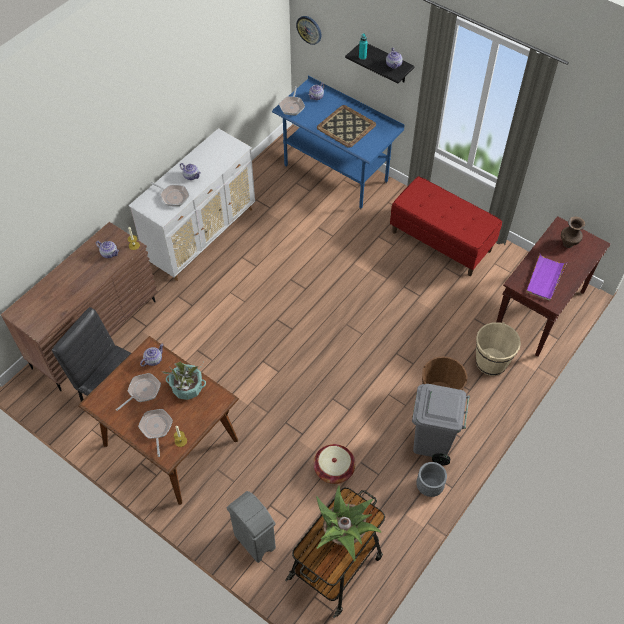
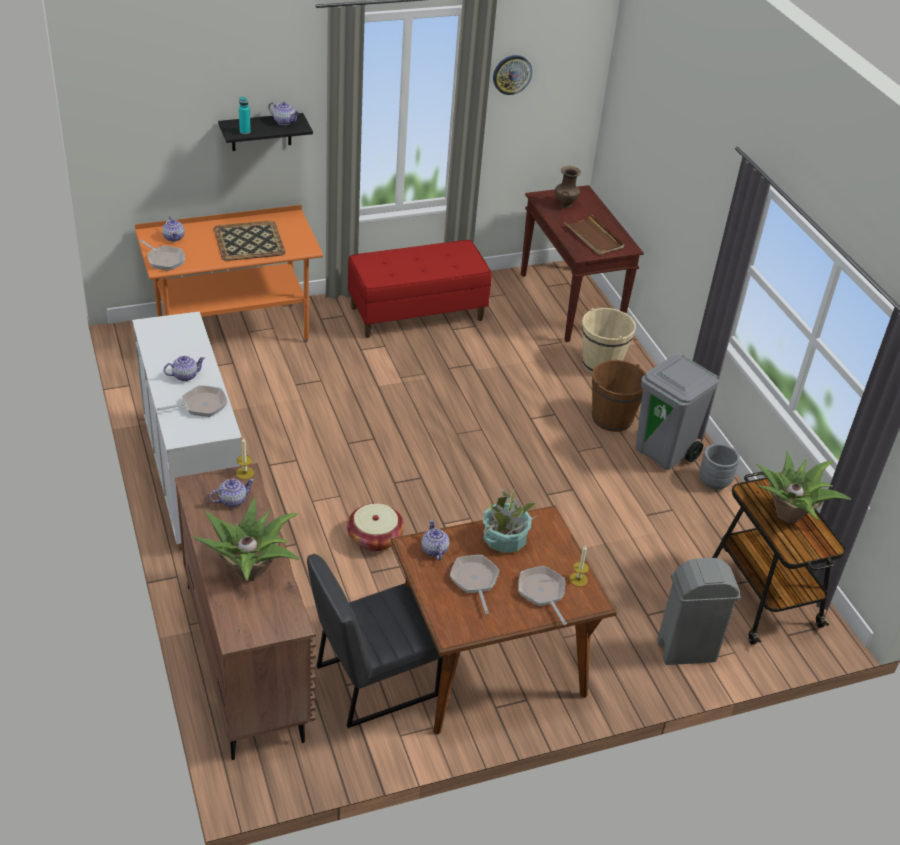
camera: 60 degrees left, 15 degrees down
frying pan [138,409,173,457] -> frying pan turned 45 degrees clockwise [518,566,567,625]
blue desk [272,76,405,209] -> orange desk [135,205,323,342]
wall clock [296,16,321,45] -> wall clock moved to [493,55,532,95]
basket [314,444,355,484] -> basket moved to [347,503,404,551]
purple tray [526,254,567,301] -> brown tray [564,214,624,255]
none -> potted plant [193,499,299,581]

